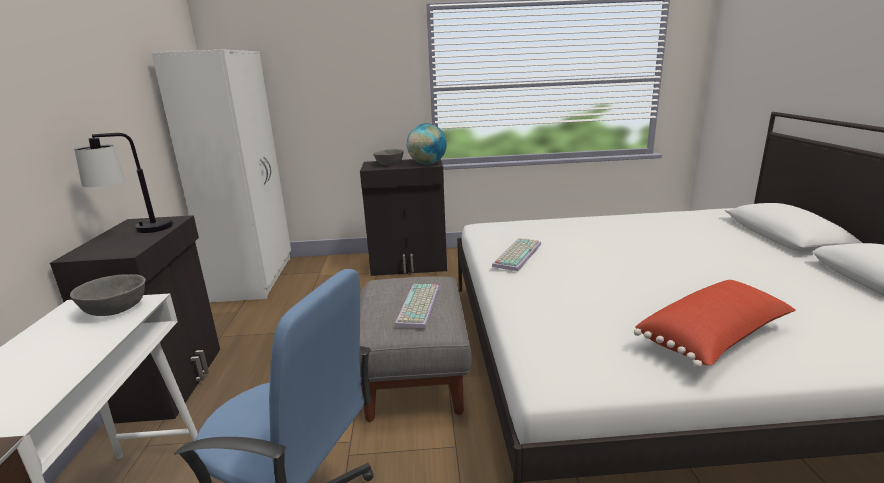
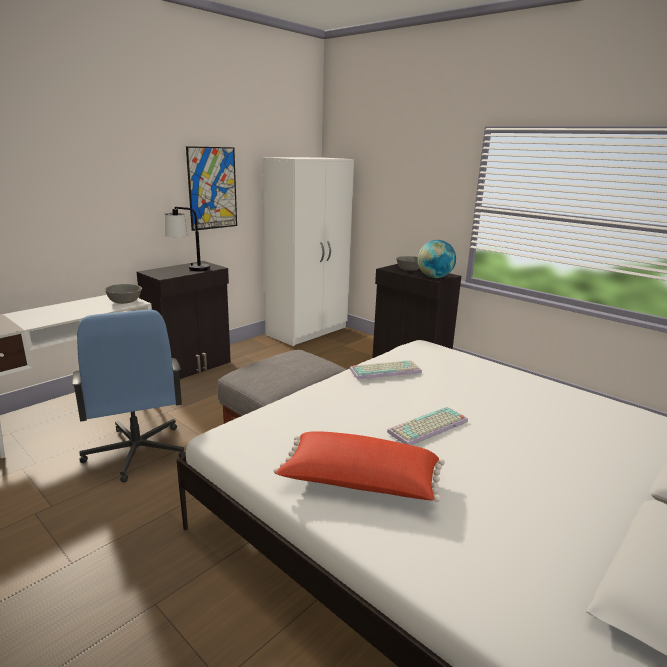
camera: 45 degrees right, 0 degrees up
keyboard [395,284,439,328] -> keyboard moved to [387,407,468,445]
none -> picture [186,146,237,231]

